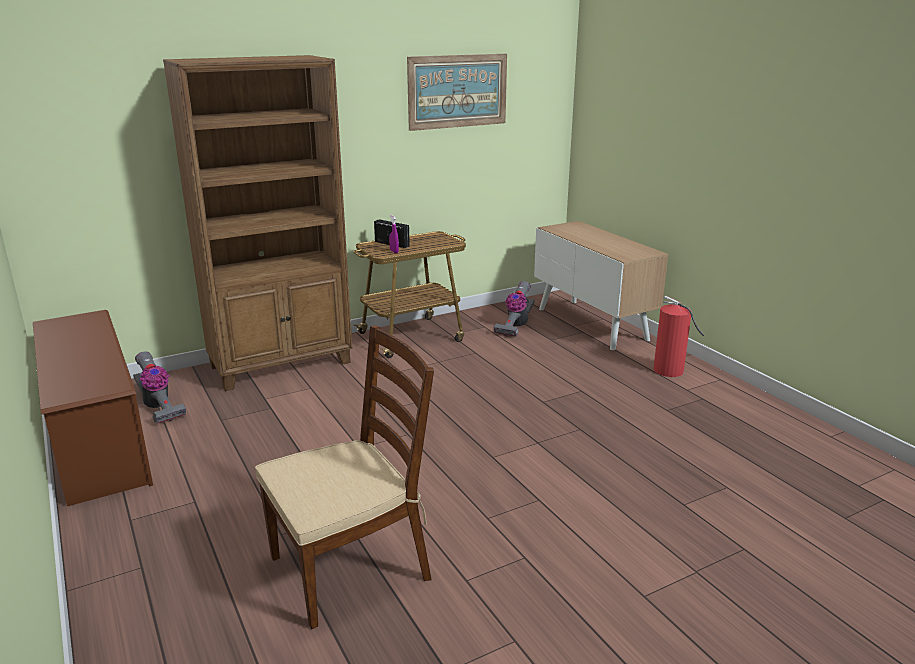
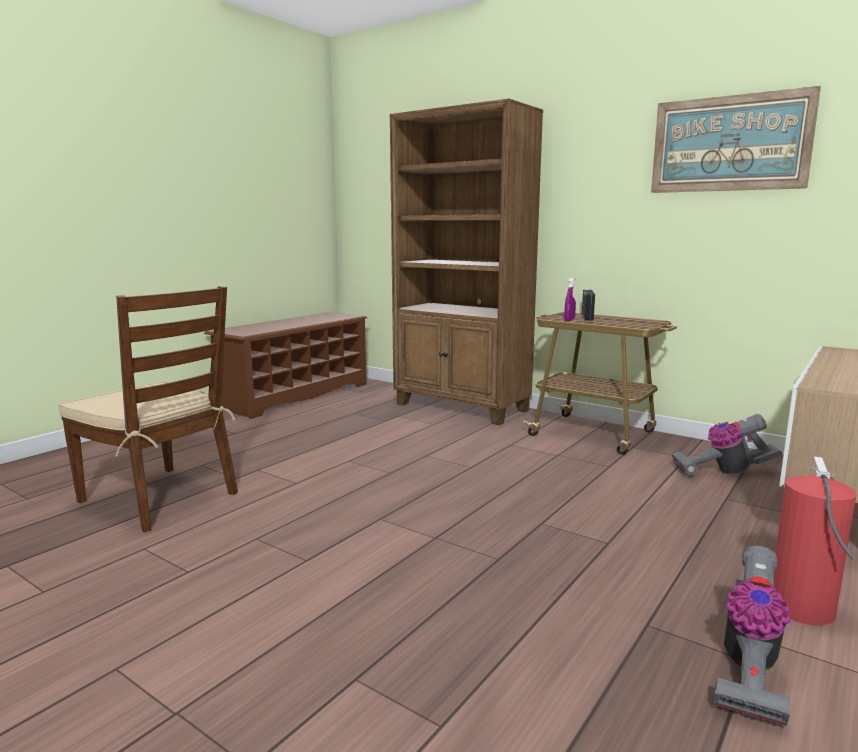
camera: 65 degrees right, 10 degrees down
vacuum cleaner [133,351,186,424] -> vacuum cleaner moved to [713,546,791,726]

